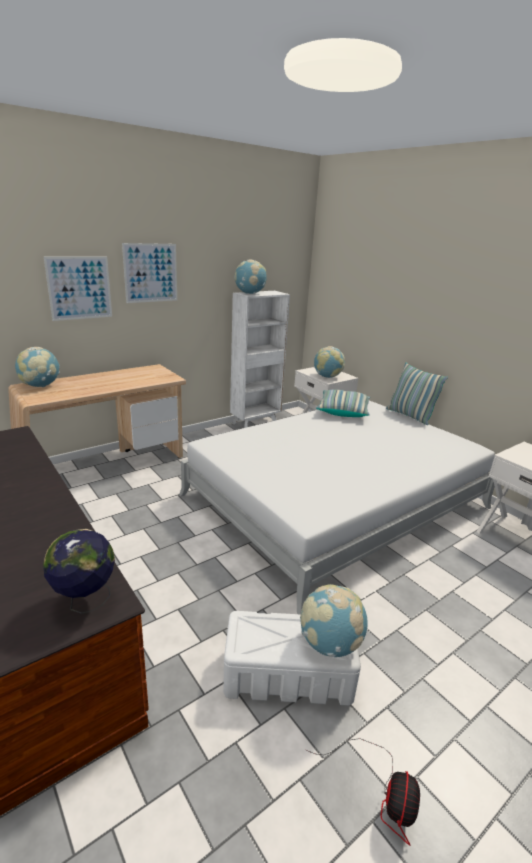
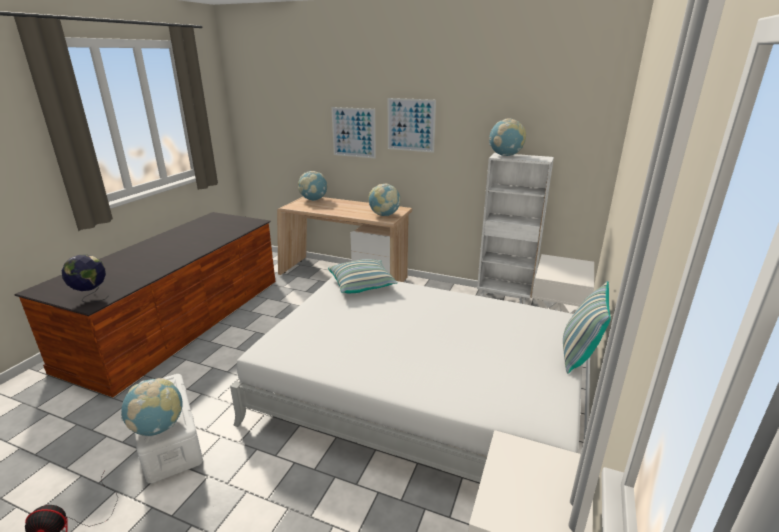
camera: 60 degrees right, 0 degrees up
globe [314,346,345,378] -> globe moved to [368,184,401,216]
pillow [316,390,370,417] -> pillow moved to [328,259,398,294]

